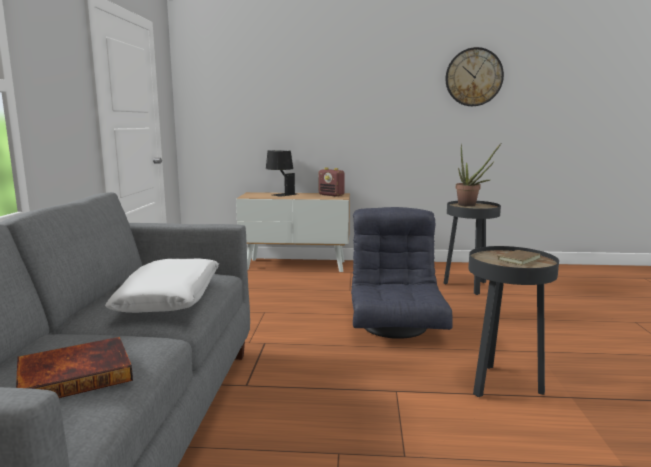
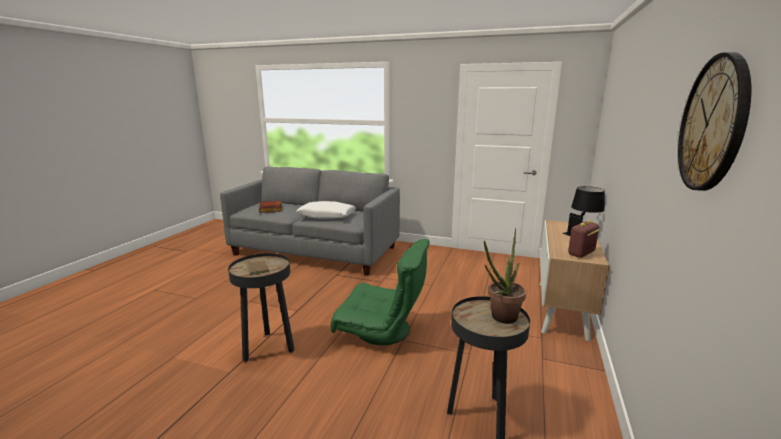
camera: 105 degrees right, 5 degrees up
grey armchair [351,207,452,339] -> green armchair [331,239,429,345]

